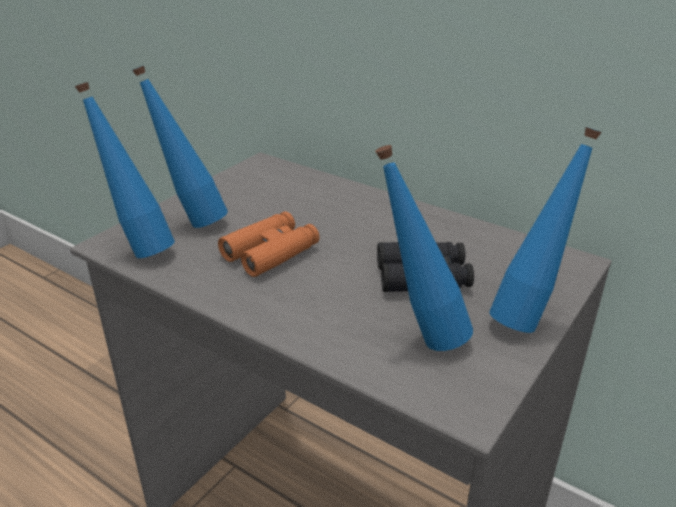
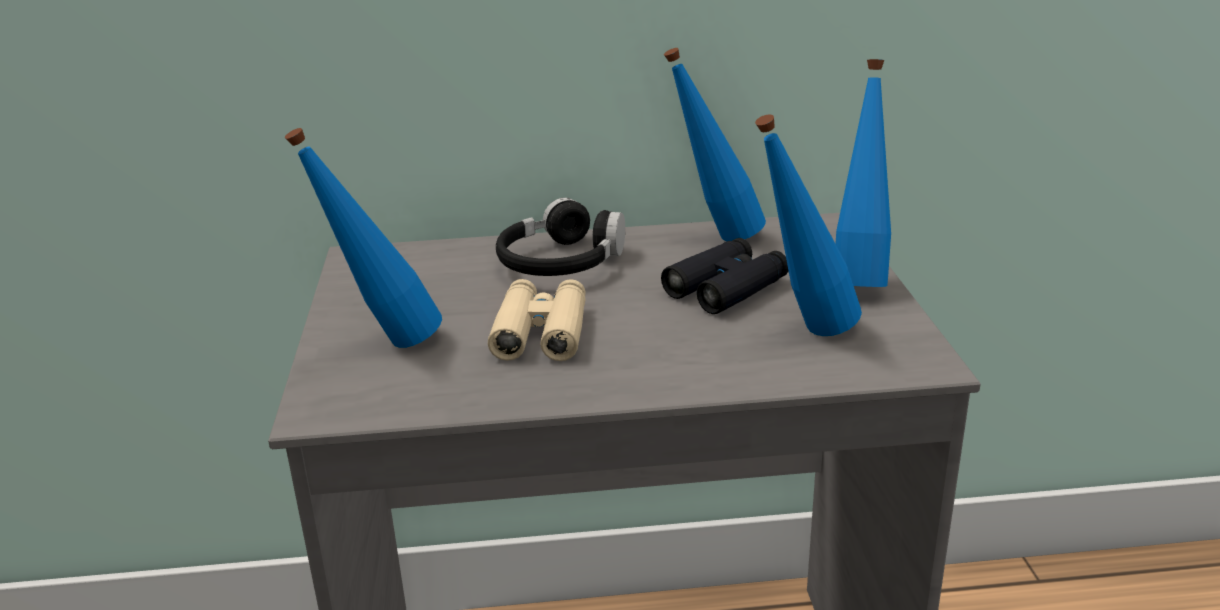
camera: 40 degrees left, 5 degrees down
blue bottle [75,82,175,258] -> blue bottle moved to [664,48,766,241]
orange binoculars [218,211,320,277] -> beige binoculars [488,279,586,361]
none -> black headphones [496,198,625,276]

